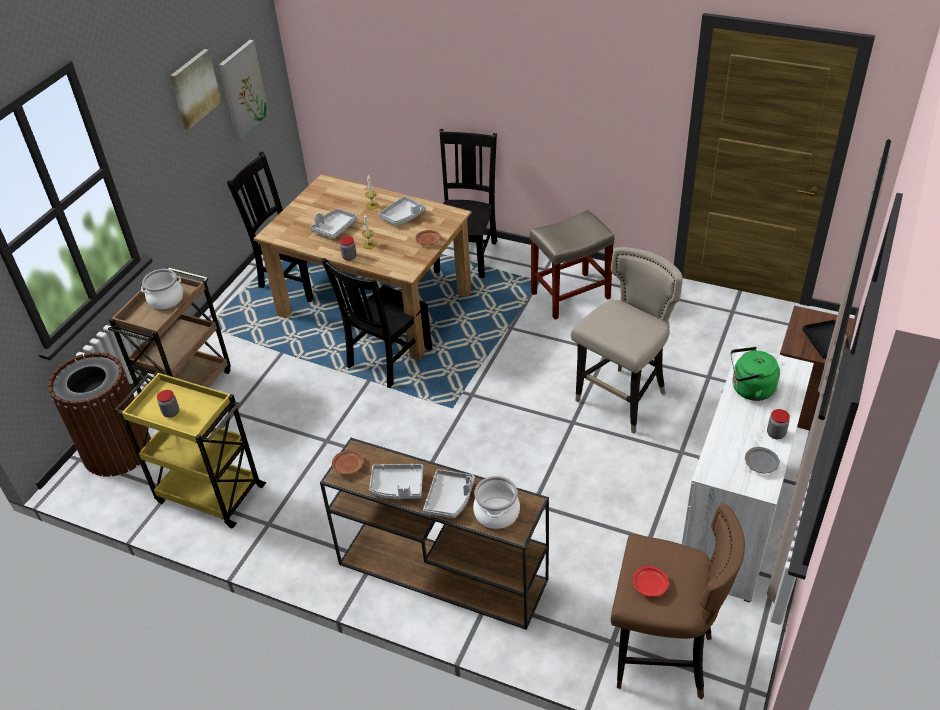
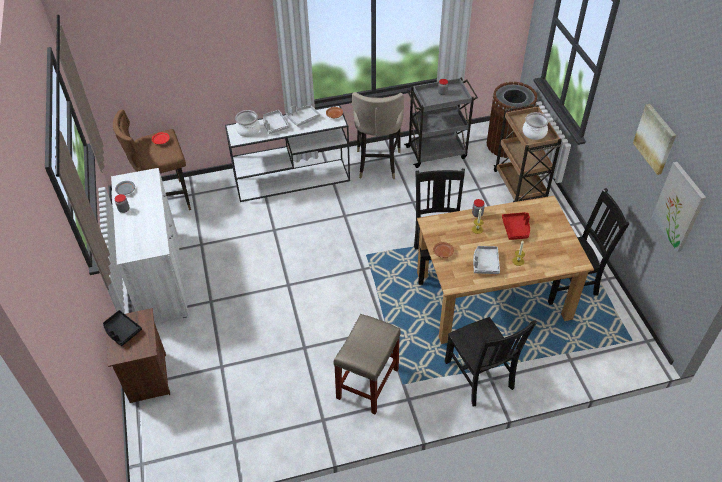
camera: 140 degrees right, 5 degrees up
yellow cart [115,371,266,528] -> grey cart [404,77,478,168]
grey tray [310,209,357,239] -> red tray [502,212,530,240]
brown console table [320,438,549,630] -> white console table [225,105,350,202]
beige stool [571,247,683,434] -> beige stool moved to [352,92,404,179]
green kettle [730,347,780,401] -> none

